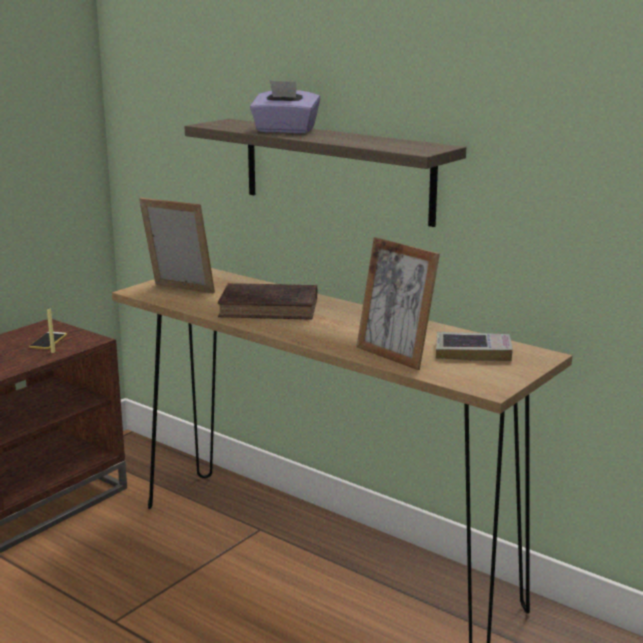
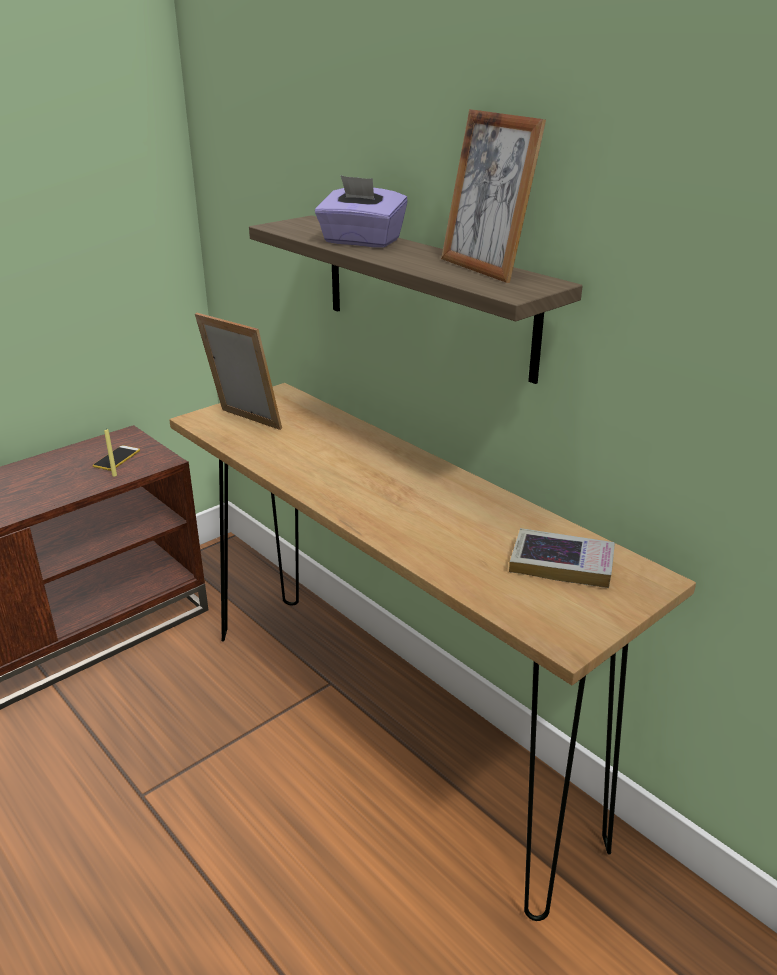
camera: 10 degrees right, 10 degrees up
brown book [218,283,317,320] -> none
picture frame [356,237,440,370] -> picture frame moved to [441,109,546,283]

